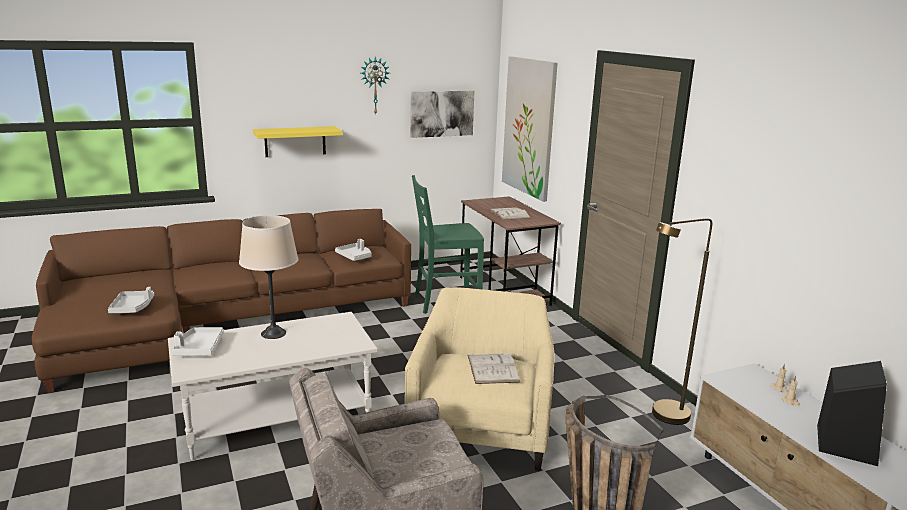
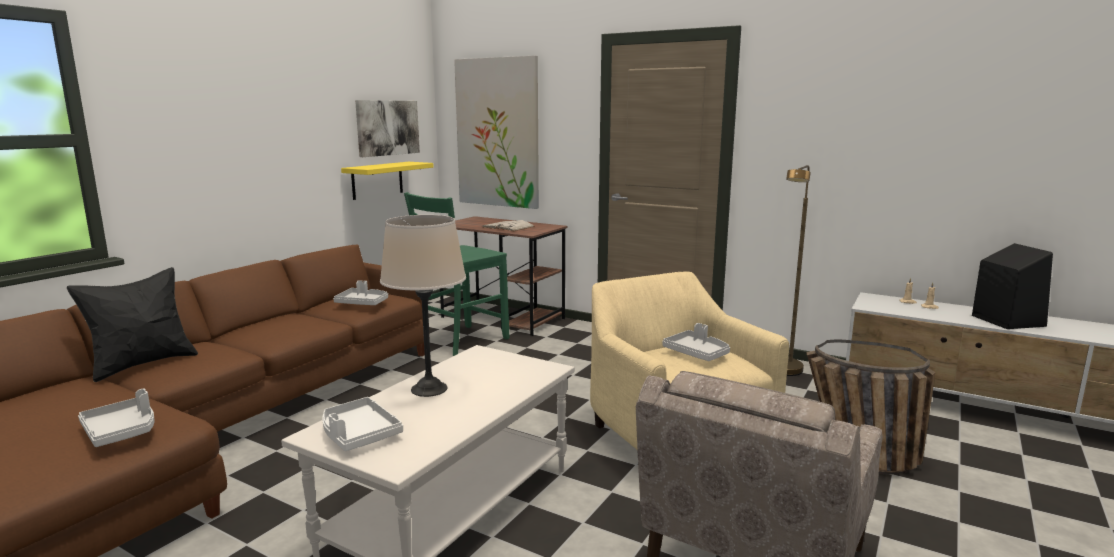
camera: 35 degrees left, 5 degrees down
yellow shelf [253,126,343,157] -> yellow shelf moved to [341,162,434,200]
wall clock [361,56,389,114] -> none
white book [467,352,521,384] -> grey tray [662,323,730,361]
none -> black pillow [67,267,198,382]

